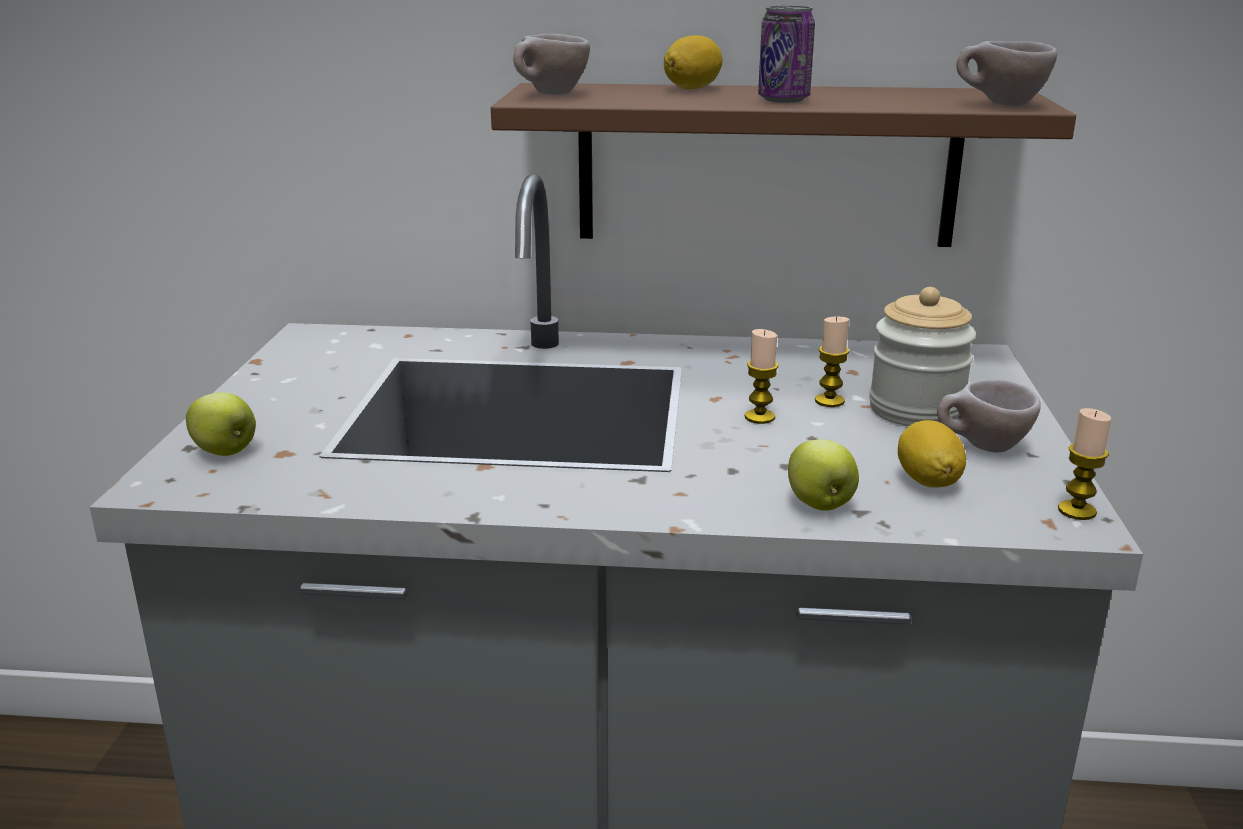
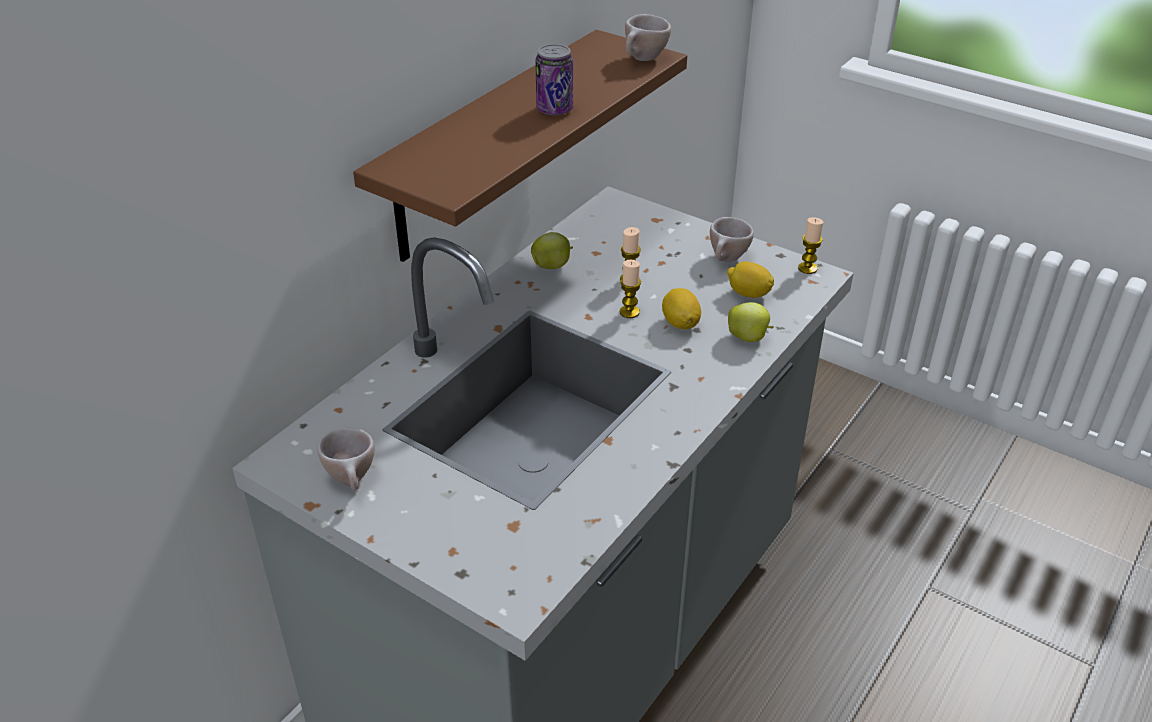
camera: 60 degrees left, 15 degrees up
apple [186,392,256,456] -> apple moved to [531,232,573,269]
beige cup [513,34,590,95] -> beige cup moved to [317,427,375,490]
lemon [664,35,722,89] -> lemon moved to [662,288,701,330]
jar [869,287,976,426] -> none

